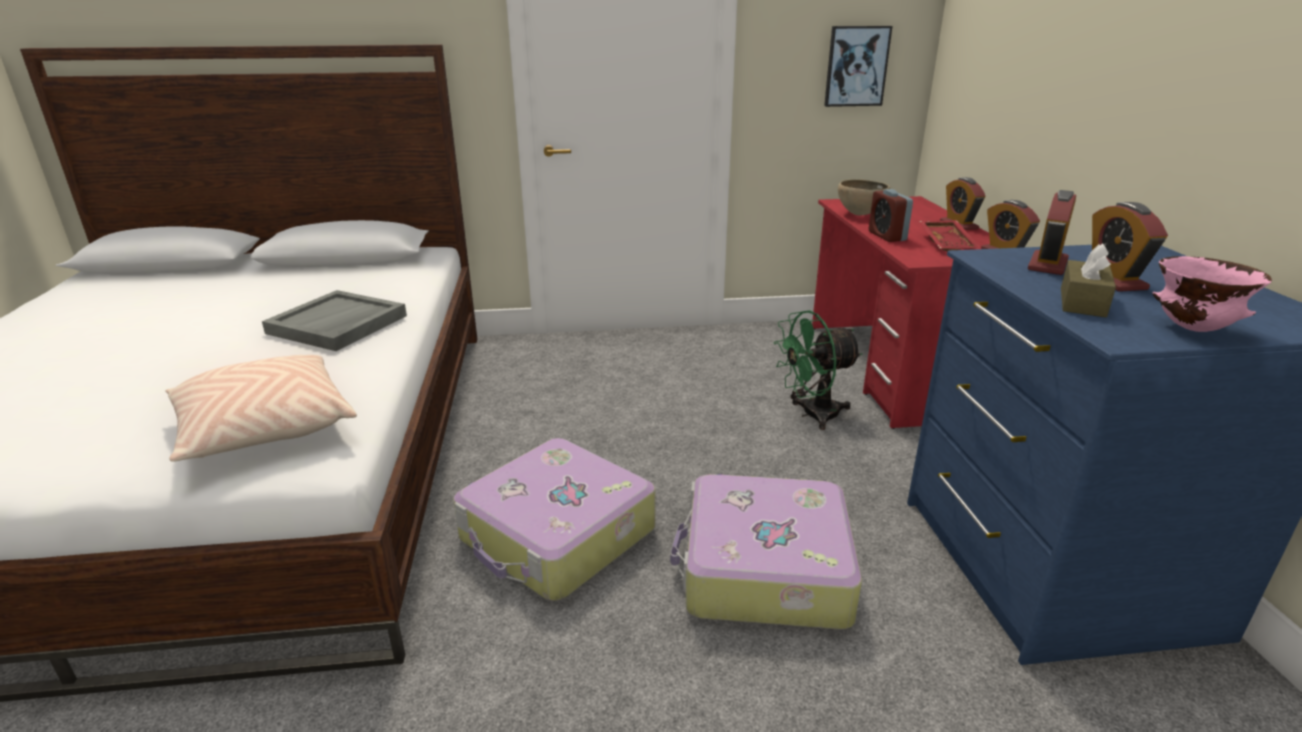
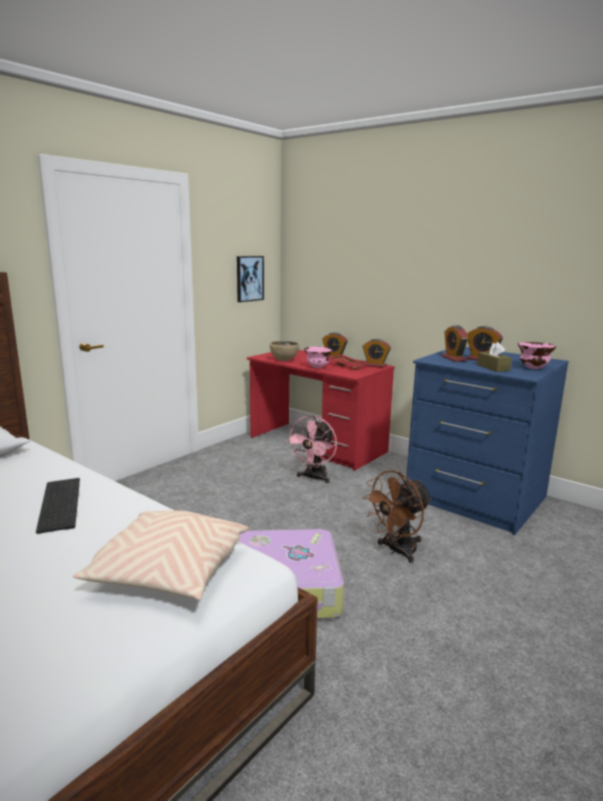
camera: 45 degrees left, 10 degrees down
grey tray [262,290,407,351] -> keyboard [36,478,80,534]
suitcase [670,474,862,630] -> brown fan [363,470,432,563]
green fan [773,310,862,430] -> pink fan [286,415,337,483]
alarm clock [869,189,913,242] -> pink bowl [304,347,332,368]

